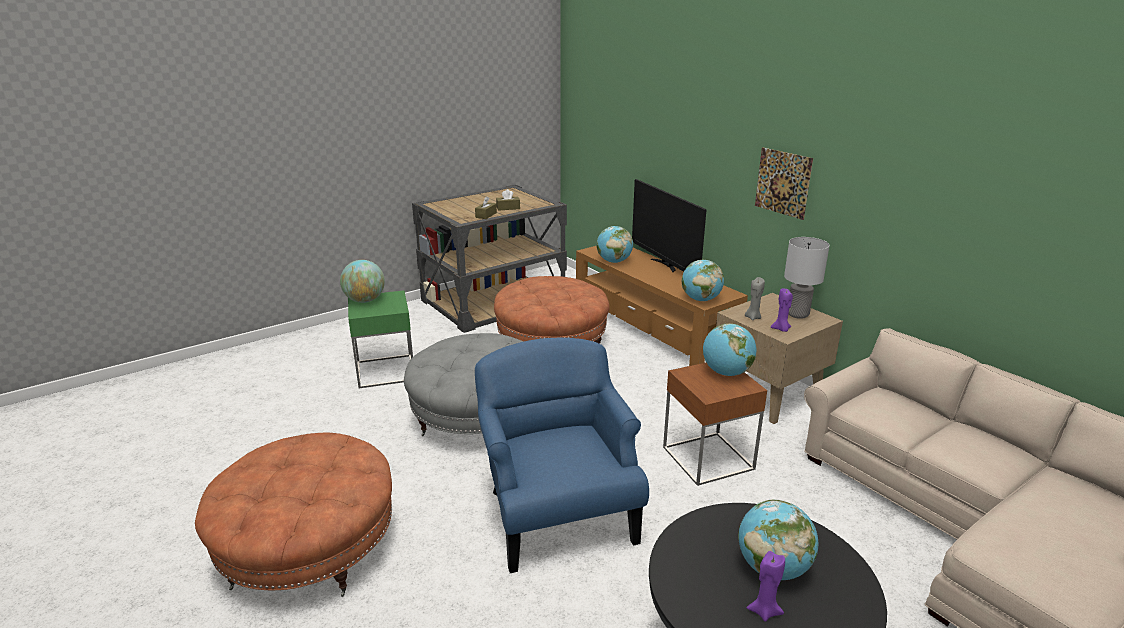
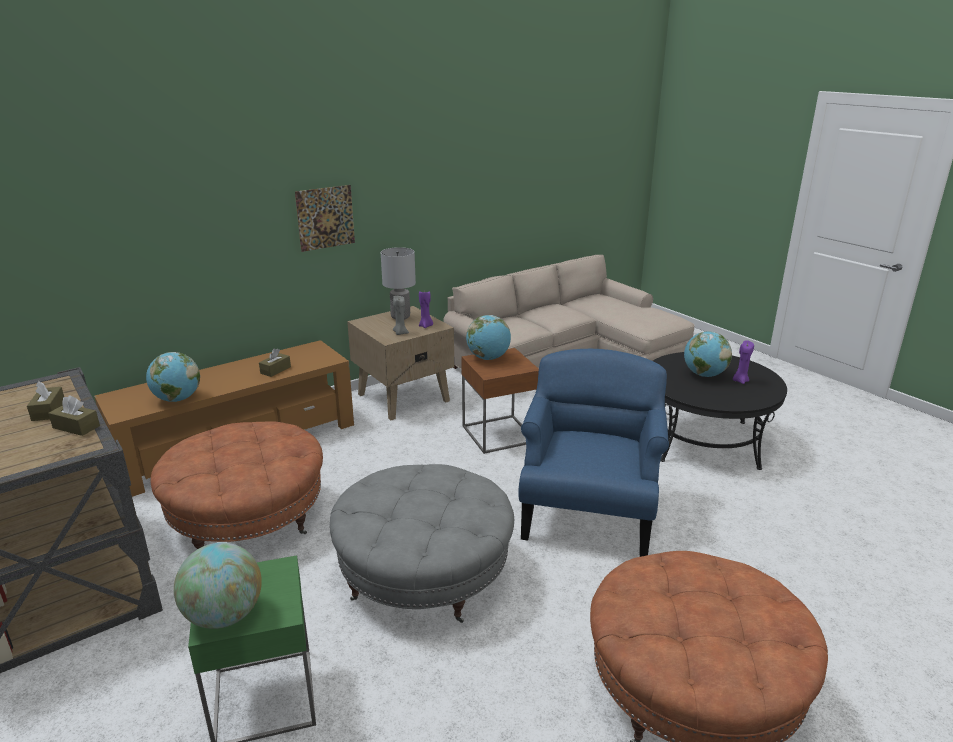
camera: 90 degrees left, 0 degrees up
blue armchair [475,338,649,573] -> blue armchair turned 120 degrees clockwise [518,349,669,557]
television [632,179,707,272] -> none
globe [682,260,724,301] -> none
none -> brown tissue box [259,348,291,377]

